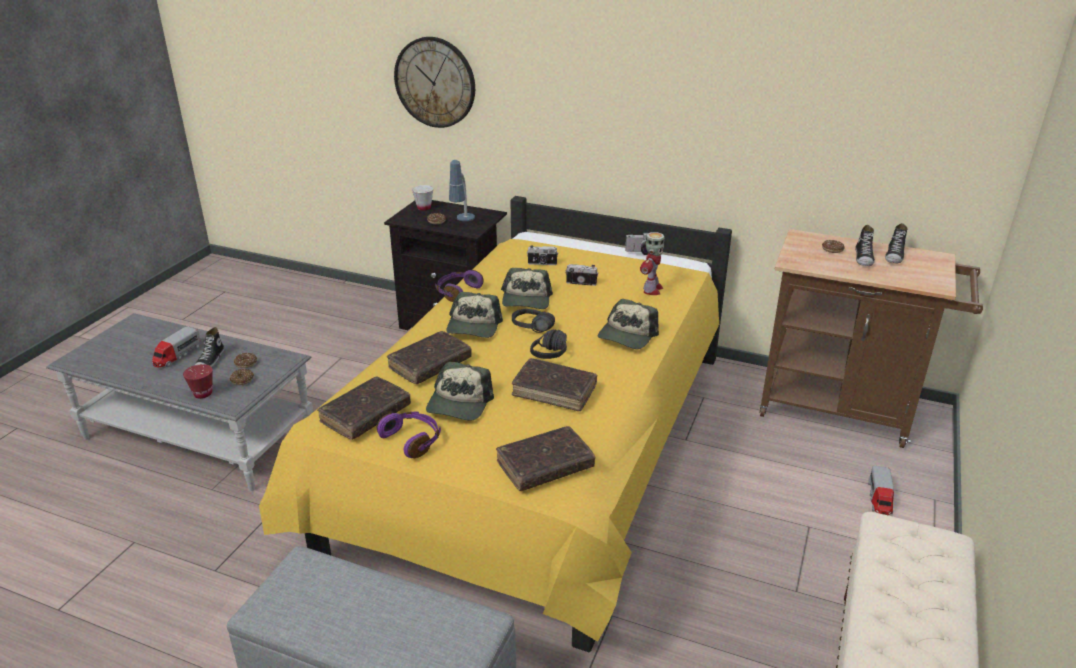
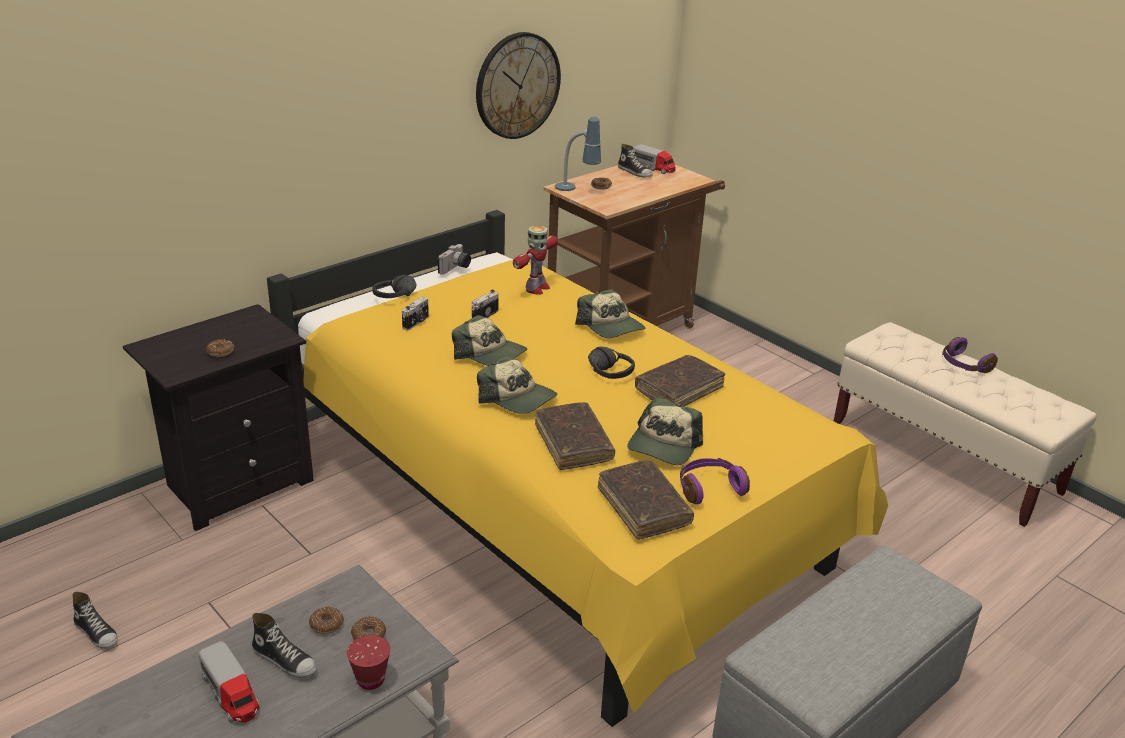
camera: 65 degrees left, 0 degrees up
wall clock [394,37,475,128] -> wall clock moved to [476,32,561,139]
white cup [412,185,433,211] -> none
cap [426,362,494,421] -> cap turned 75 degrees clockwise [627,398,703,465]
purple headphones [435,270,483,302] -> purple headphones moved to [942,337,998,373]
table lamp [449,160,475,221] -> table lamp moved to [555,116,601,191]
brown book [496,426,595,491] -> none
black headphones [512,309,555,333] -> black headphones moved to [373,275,416,298]
toy robot [640,232,665,295] -> toy robot turned 75 degrees clockwise [513,225,558,295]
shoe [855,225,875,266] -> shoe moved to [72,592,118,649]
toy truck [868,466,894,516] -> toy truck moved to [633,144,676,174]

